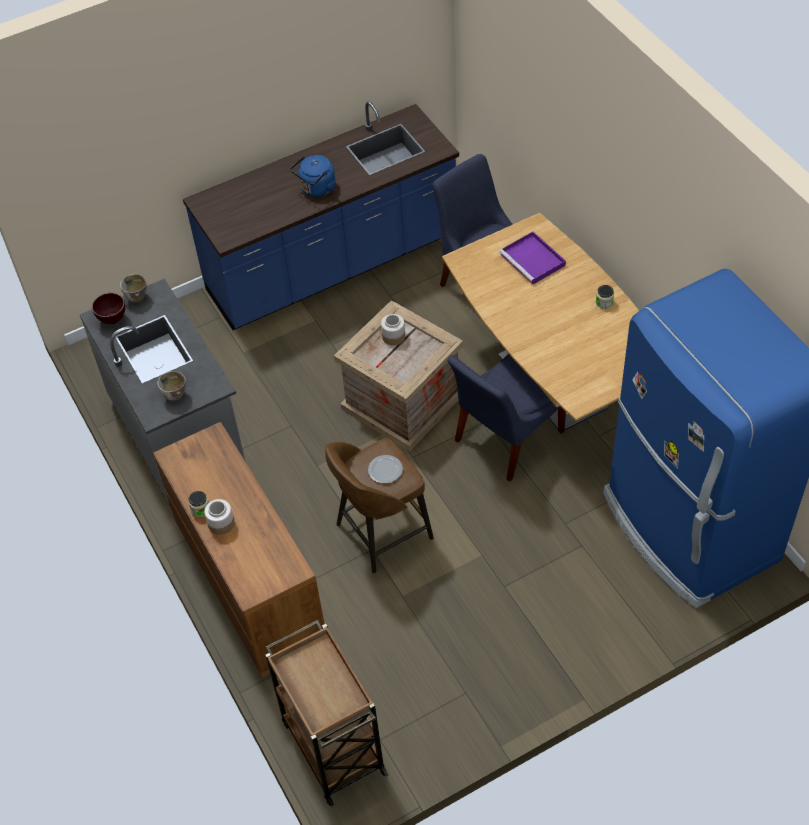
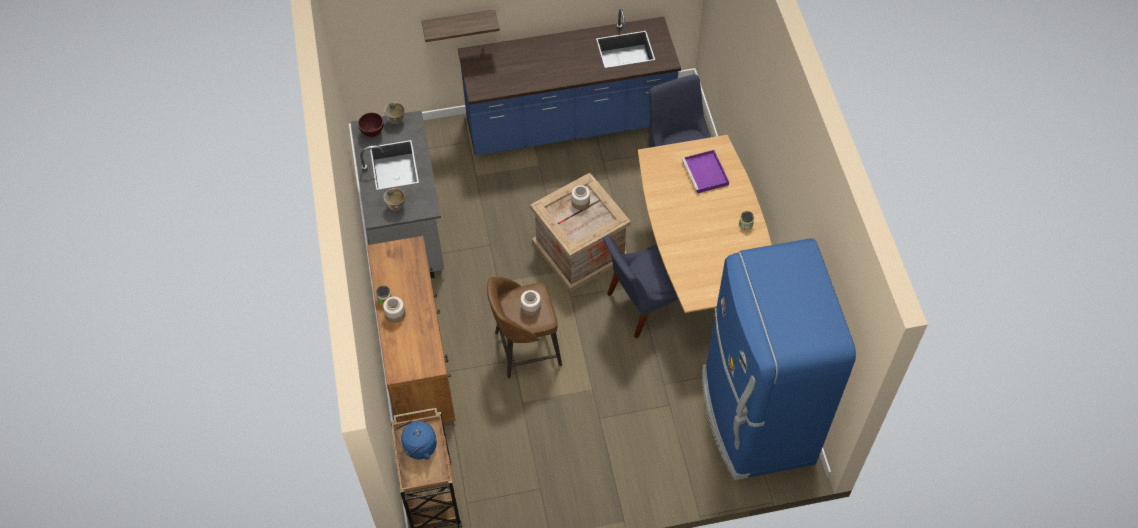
camera: 15 degrees right, 5 degrees up
blue kettle [290,155,335,197] -> blue kettle moved to [394,420,437,460]
plate [368,455,403,484] -> jar [521,290,541,316]
none -> shelf [422,9,500,42]

